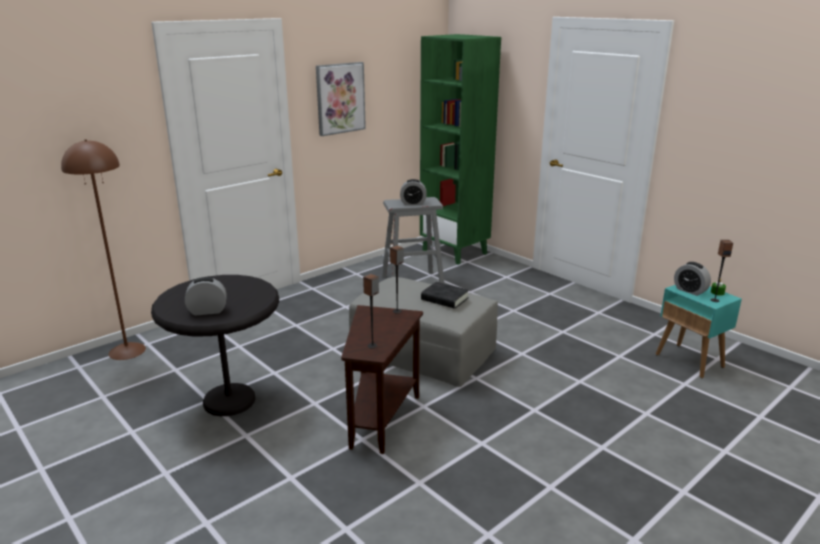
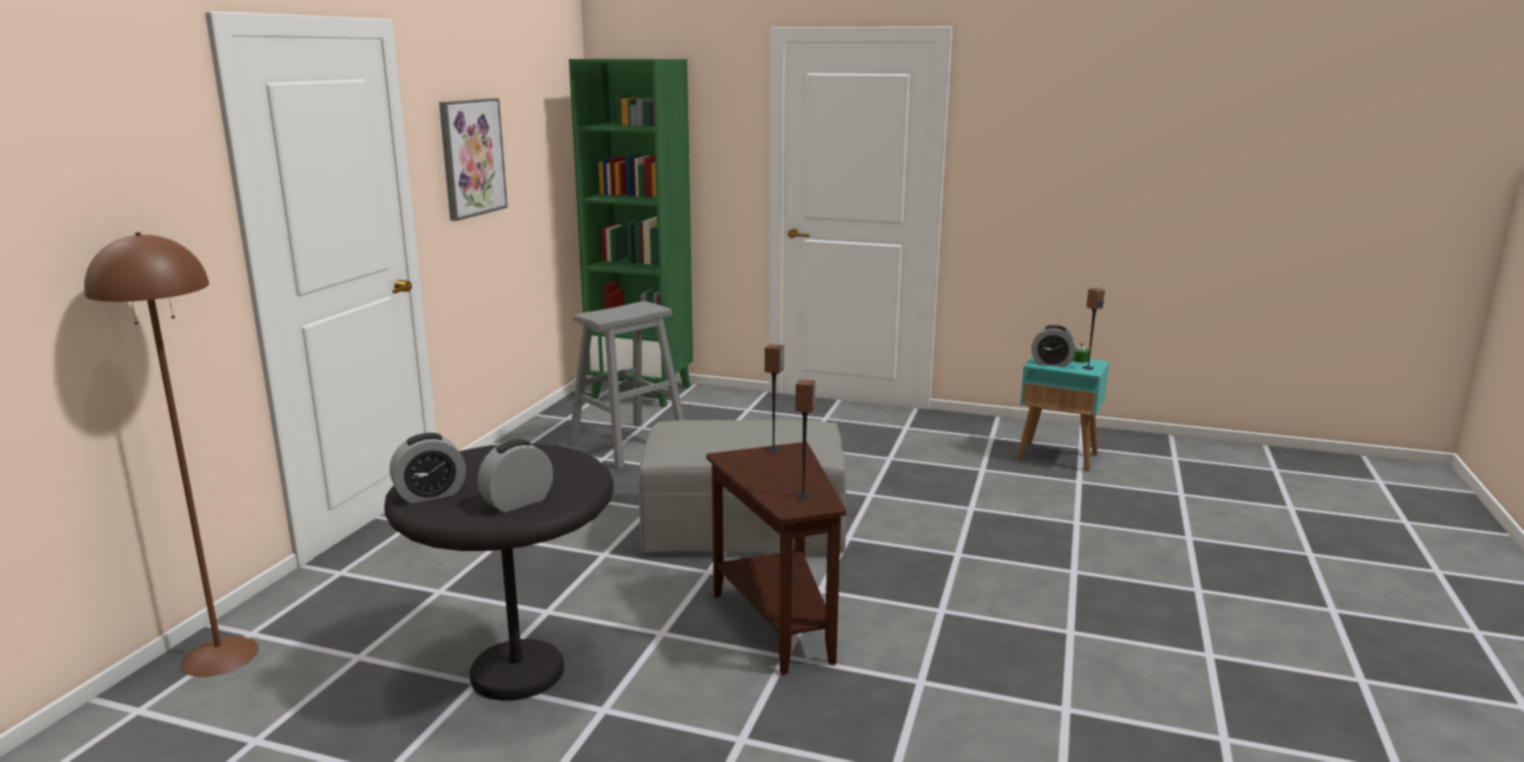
camera: 30 degrees left, 5 degrees down
alarm clock [400,179,427,205] -> alarm clock moved to [390,433,466,504]
black book [421,282,469,309] -> none

